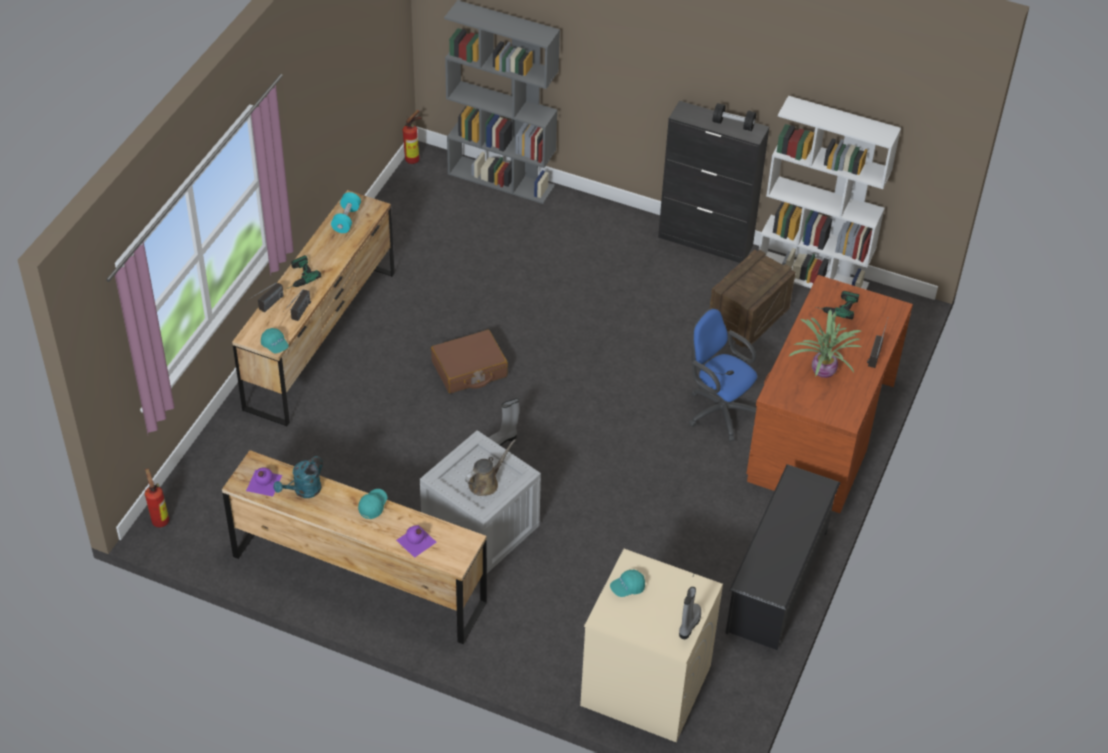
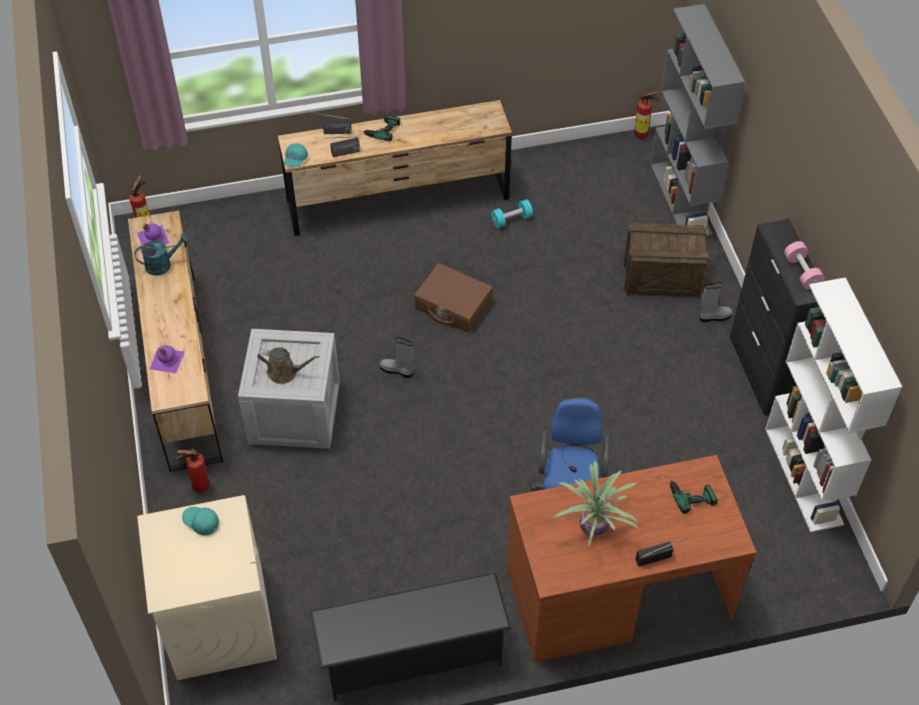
camera: 55 degrees right, 5 degrees up
turquoise watering can [274,456,323,498] -> turquoise watering can turned 150 degrees clockwise [134,233,189,275]
turquoise dumbbell [331,192,361,233] -> turquoise dumbbell moved to [491,199,533,228]
turquoise cap [358,489,388,519] -> none
grey boot [679,587,701,639] -> grey boot moved to [700,282,733,322]
crate [710,249,796,348] -> crate moved to [624,223,709,298]
black dumbbell [713,103,756,131] -> pink dumbbell [784,241,825,290]
none -> fire extinguisher [176,449,209,493]

